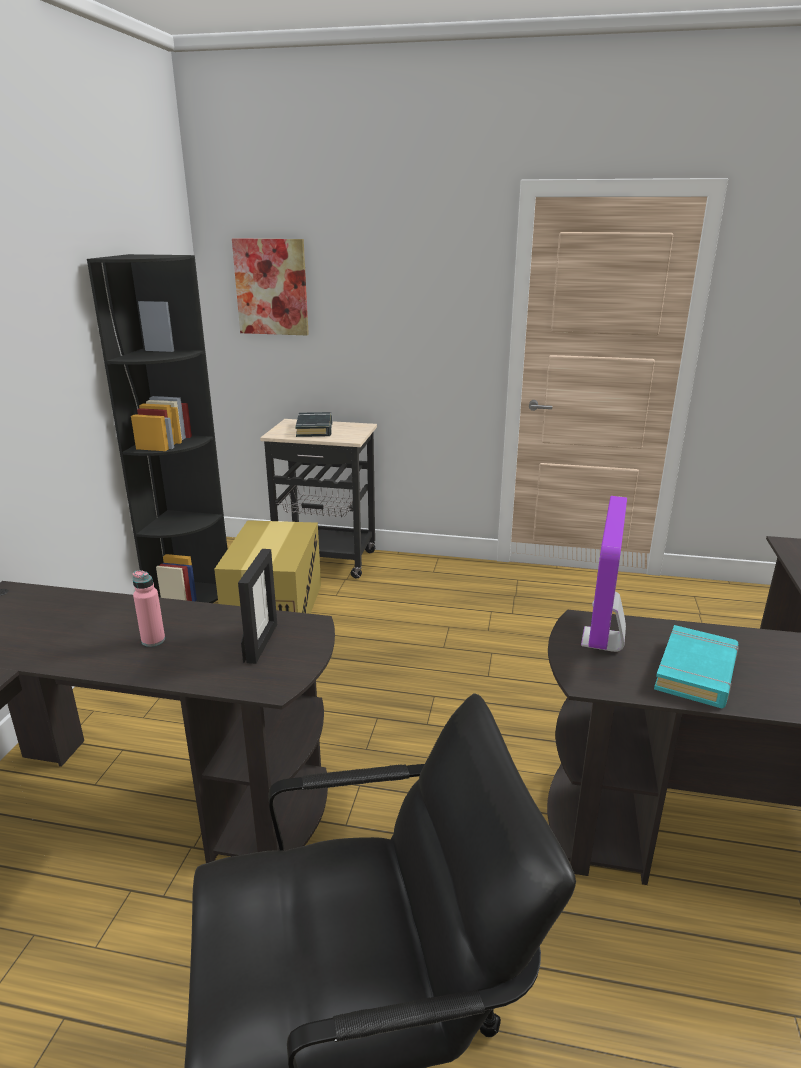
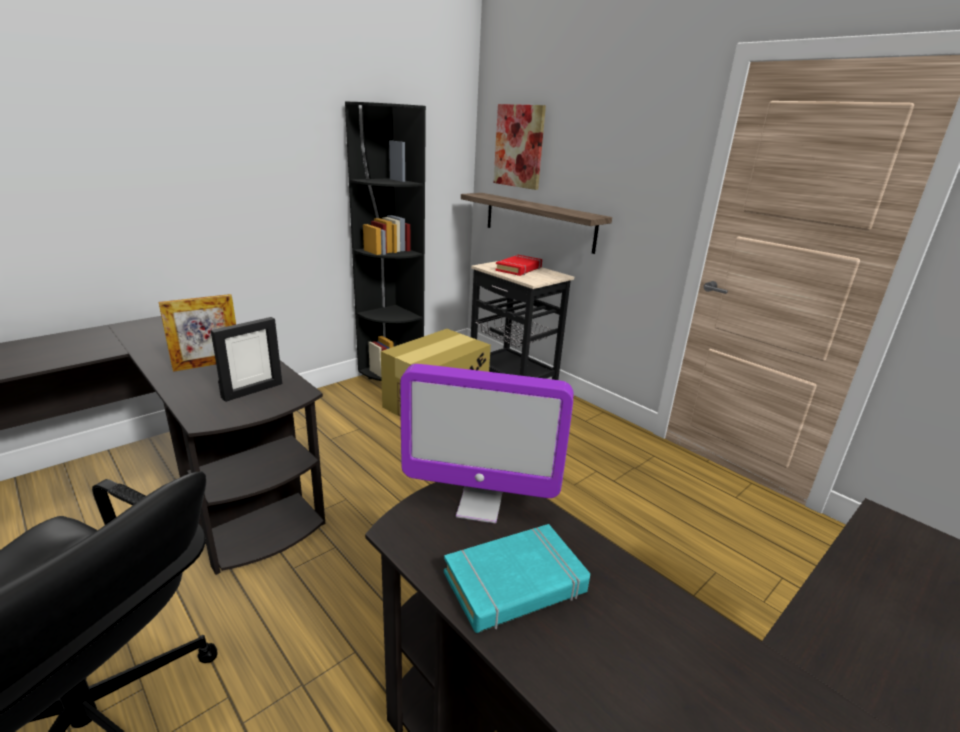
camera: 35 degrees right, 0 degrees up
pink bottle [133,570,165,647] -> picture frame [159,294,236,372]
black book [295,412,333,437] -> red book [495,255,542,276]
monitor [581,496,627,652] -> monitor turned 135 degrees counterclockwise [400,364,573,523]
none -> shelf [461,193,612,254]

